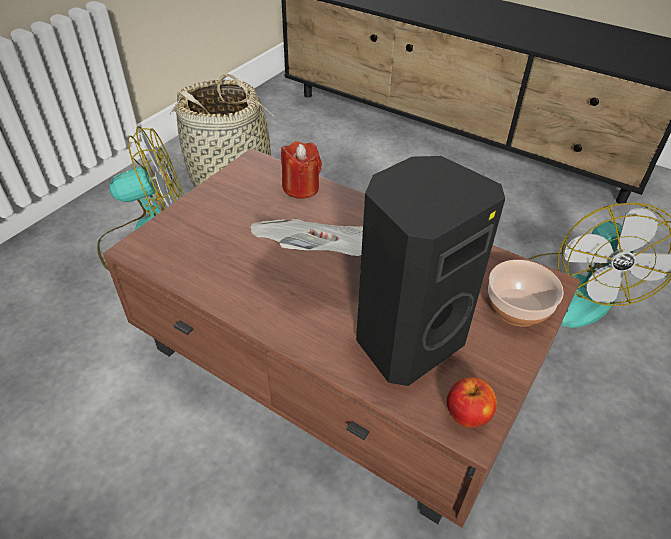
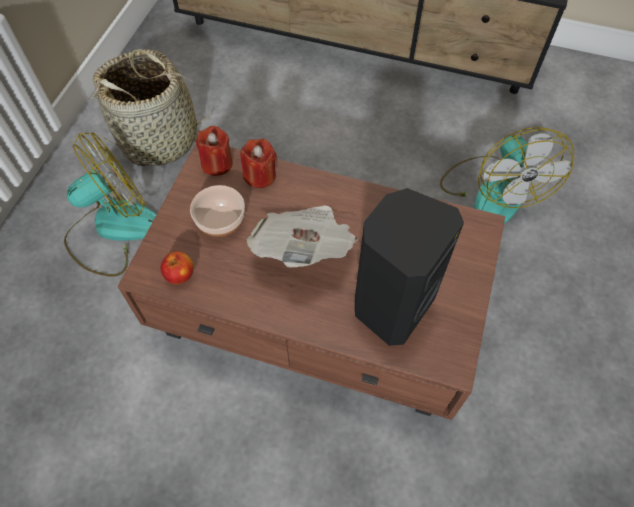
camera: 15 degrees left, 15 degrees up
apple [447,377,497,428] -> apple moved to [160,251,194,284]
bowl [488,260,564,326] -> bowl moved to [190,185,245,237]
none -> red candle [195,126,233,176]

